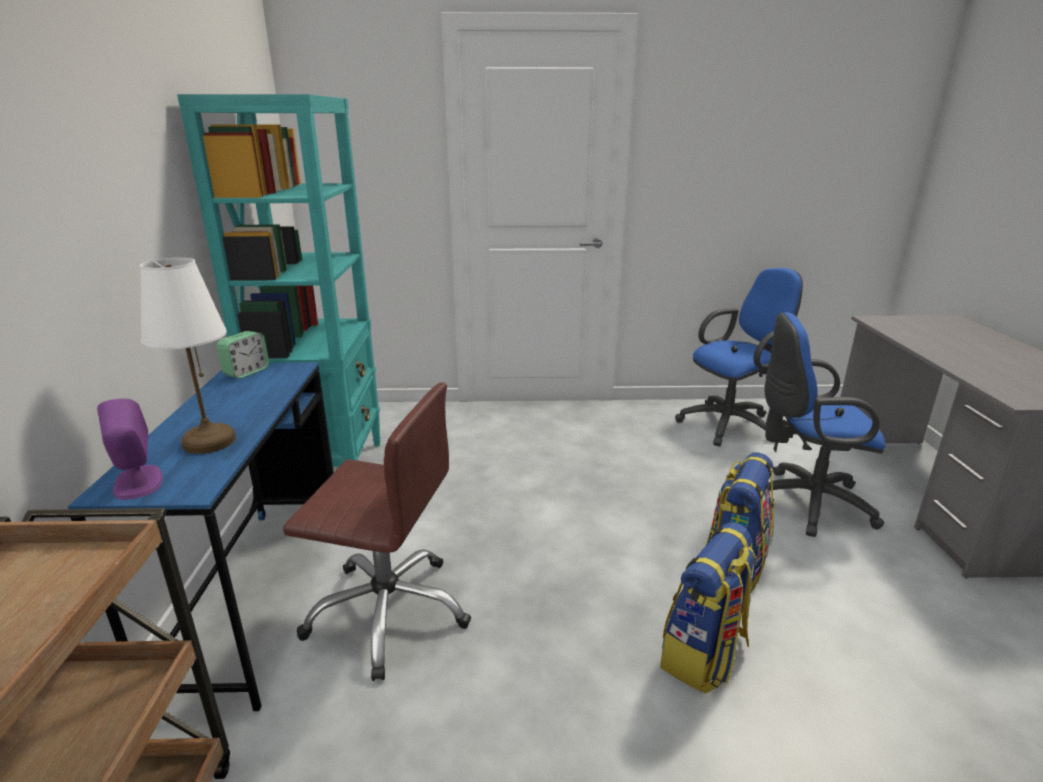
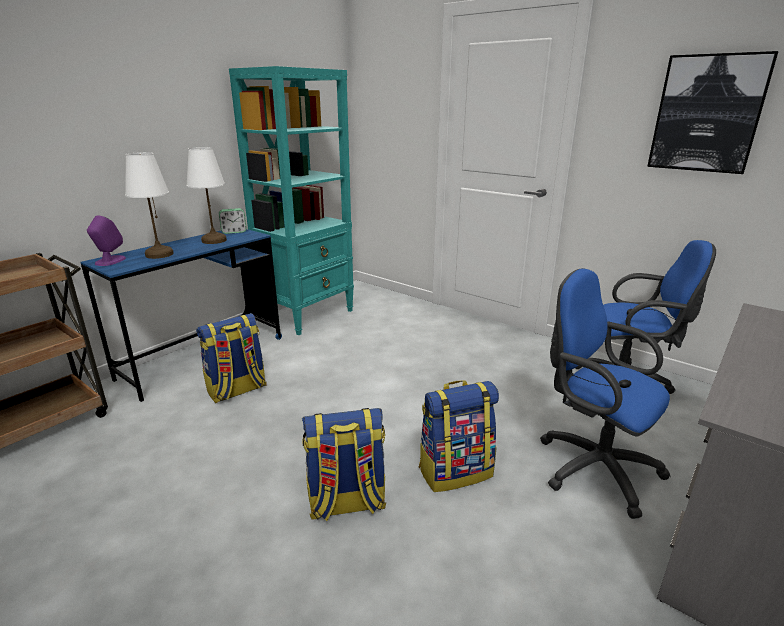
camera: 40 degrees right, 0 degrees up
brown office chair [283,382,471,681] -> backpack [196,313,267,404]
none -> white table lamp [186,147,227,244]
none -> picture [647,51,778,174]

